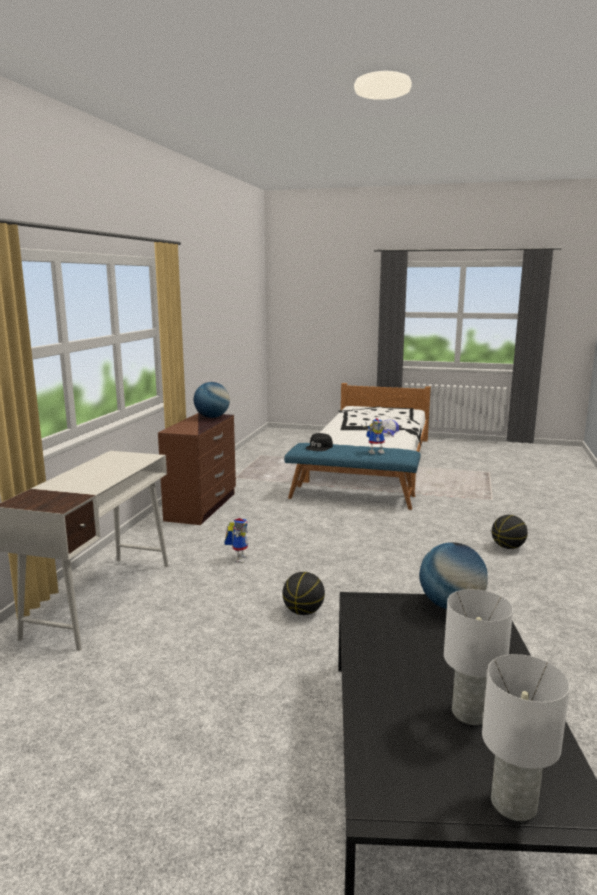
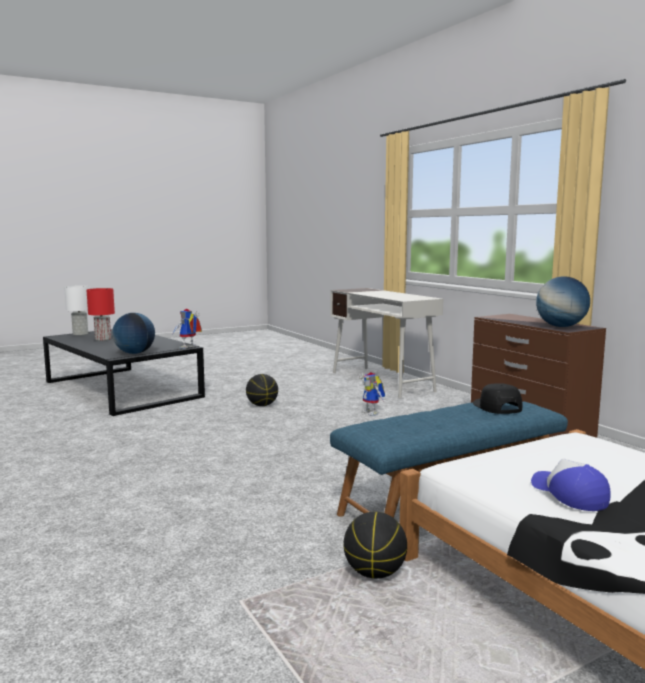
camera: 135 degrees right, 5 degrees down
toy robot [361,418,395,454] -> toy robot moved to [172,309,202,349]
white table lamp [444,589,513,725] -> red table lamp [87,288,115,341]
basketball [492,515,528,549] -> basketball moved to [344,512,407,579]

